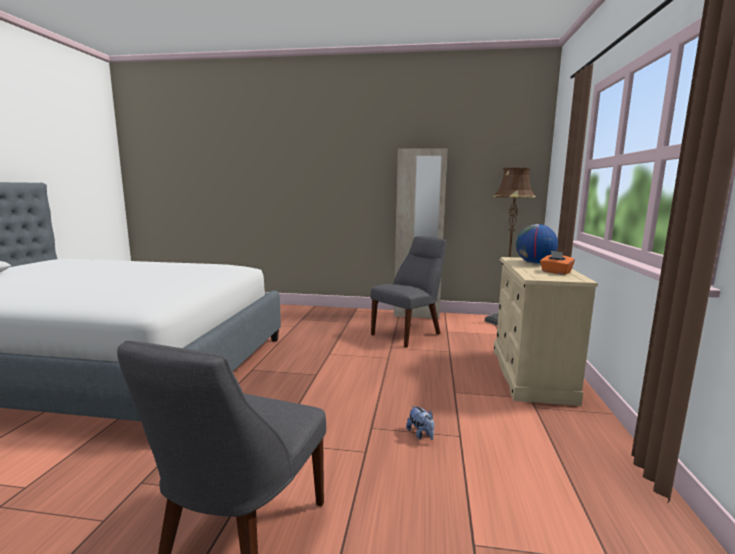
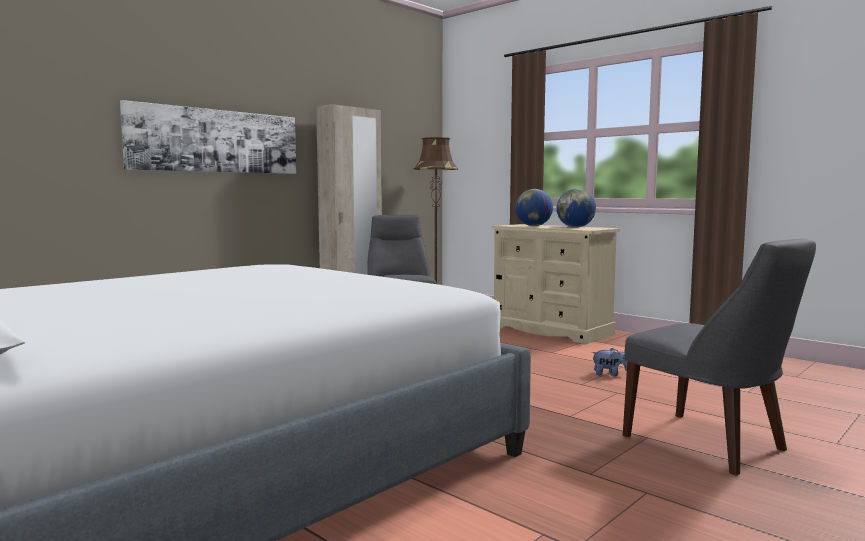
camera: 55 degrees left, 5 degrees down
orange tissue box [540,251,575,275] -> globe [557,189,596,227]
none -> picture [120,100,296,174]

